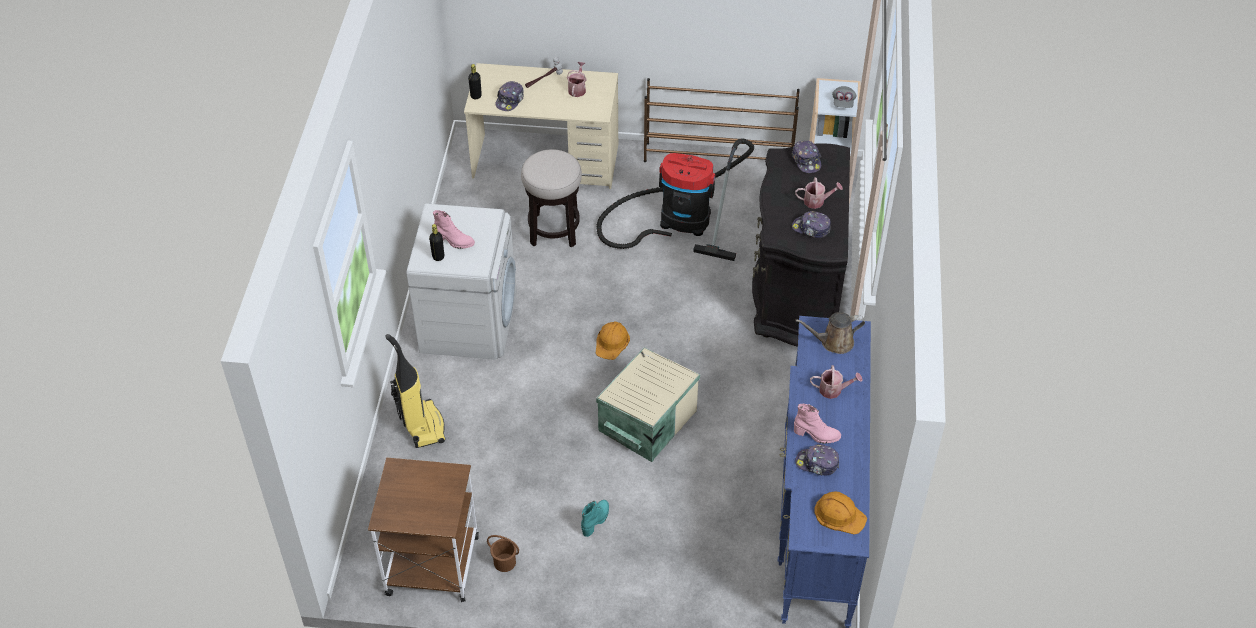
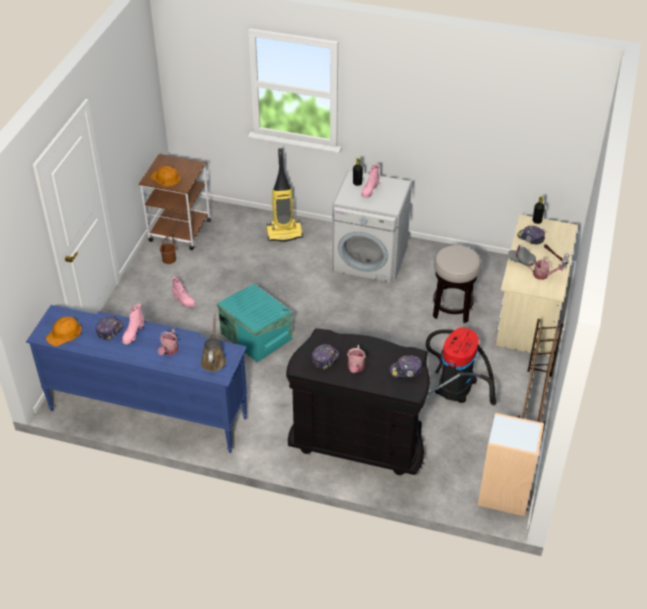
camera: 100 degrees right, 5 degrees down
turquoise boot [581,500,609,537] -> pink boot [172,277,196,307]
orange hard hat [596,321,630,360] -> orange hard hat moved to [150,166,180,187]
beige storage box [596,348,700,462] -> turquoise storage box [217,283,293,363]
grey cap [832,86,856,108] -> grey cap moved to [508,245,536,266]

